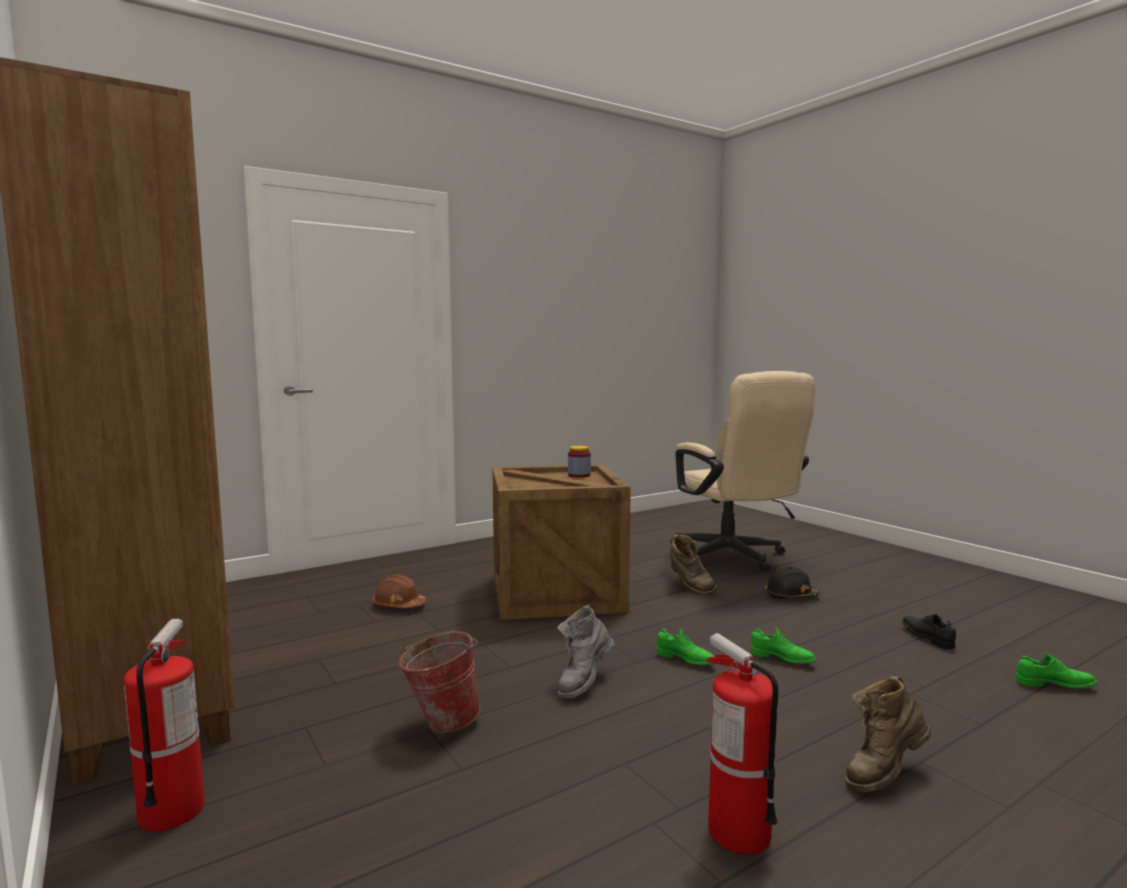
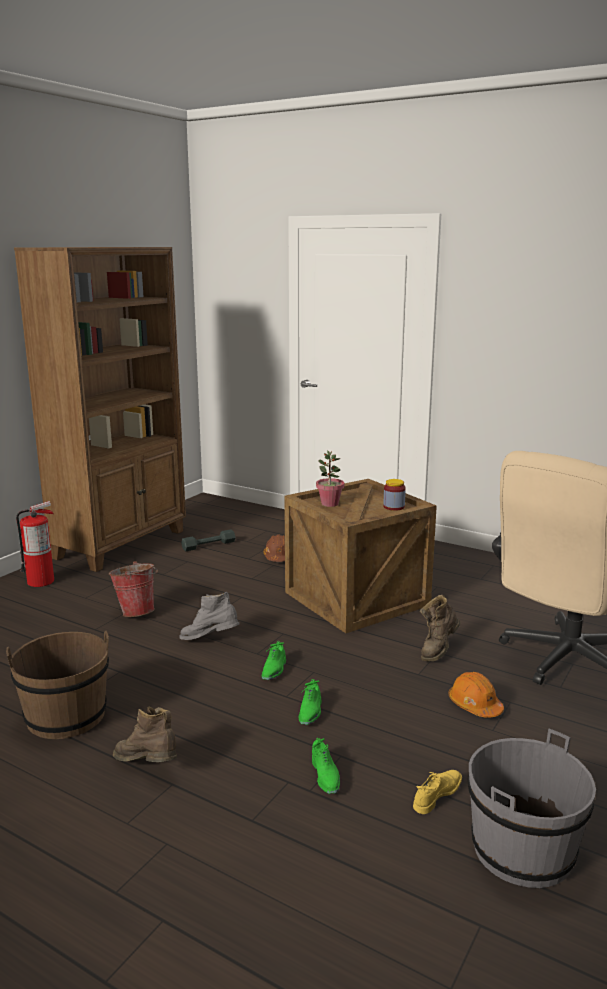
camera: 65 degrees right, 10 degrees up
fire extinguisher [706,633,778,854] -> brown bucket [6,631,109,739]
black hard hat [765,567,819,599] -> orange hard hat [448,672,504,718]
black shoe [902,614,956,649] -> yellow shoe [413,770,462,814]
green shoe [1015,652,1098,688] -> green shoe moved to [312,738,340,794]
none -> grey dumbbell [181,529,236,551]
none -> potted plant [316,450,344,507]
none -> grey bucket [468,728,596,888]

